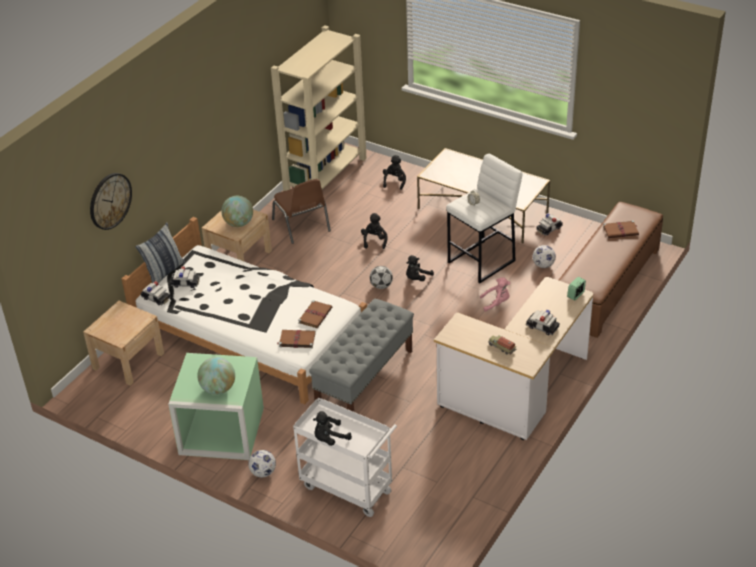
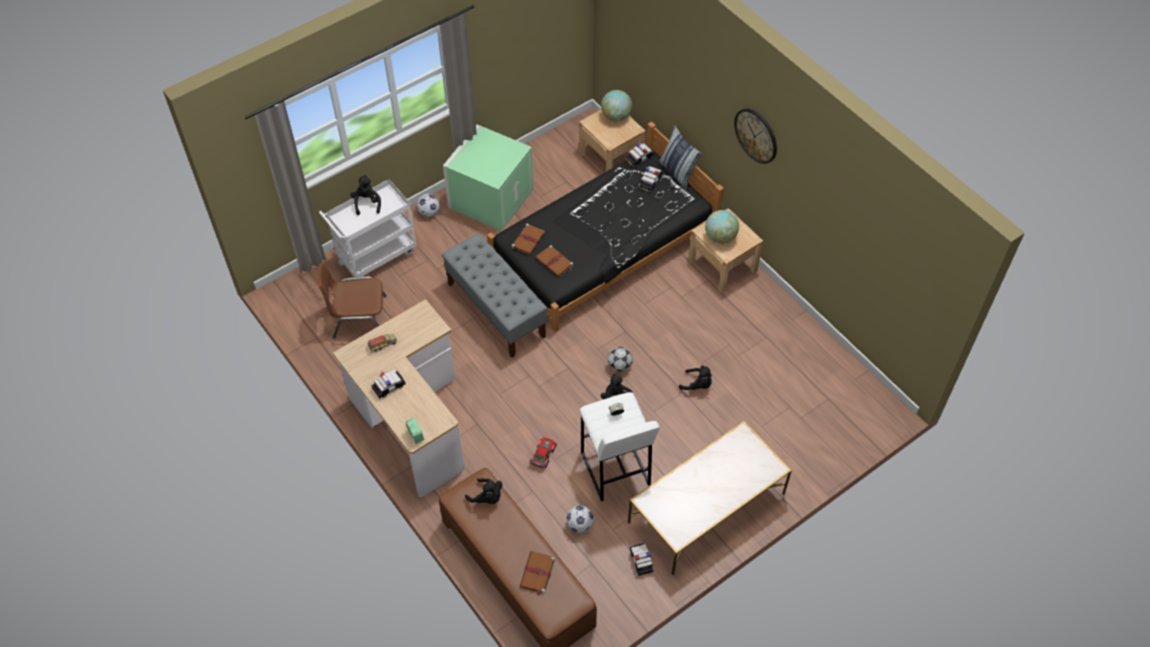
camera: 110 degrees right, 15 degrees up
wall clock [90,173,132,230] -> wall clock moved to [734,108,777,164]
white bed [121,217,367,405] -> black bed [487,122,724,332]
globe [197,357,235,395] -> globe moved to [601,90,632,122]
beige bookcase [271,25,366,191] -> none
brown chair [272,179,331,244] -> brown chair moved to [318,263,387,339]
black plush toy [383,155,406,190] -> black plush toy moved to [465,479,502,504]
pink plush toy [480,277,510,312] -> toy car [529,437,557,468]

